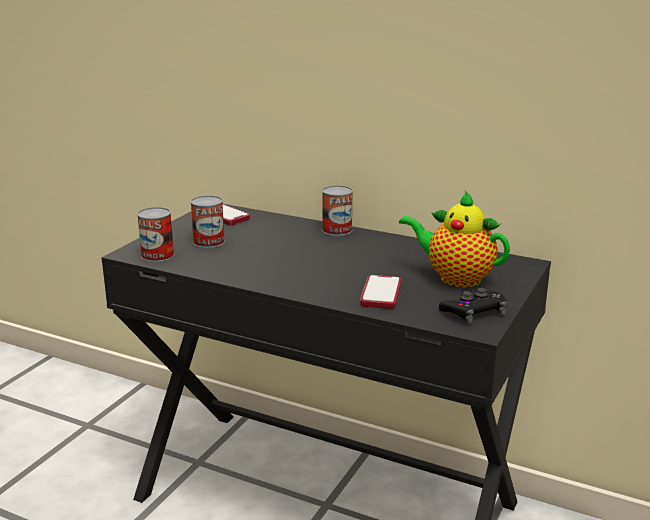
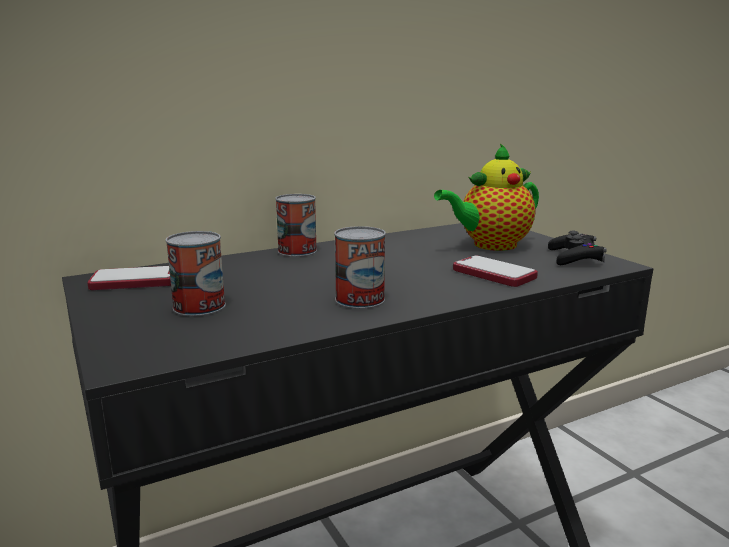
camera: 55 degrees left, 5 degrees down
can [137,207,174,262] -> can moved to [334,226,386,309]

